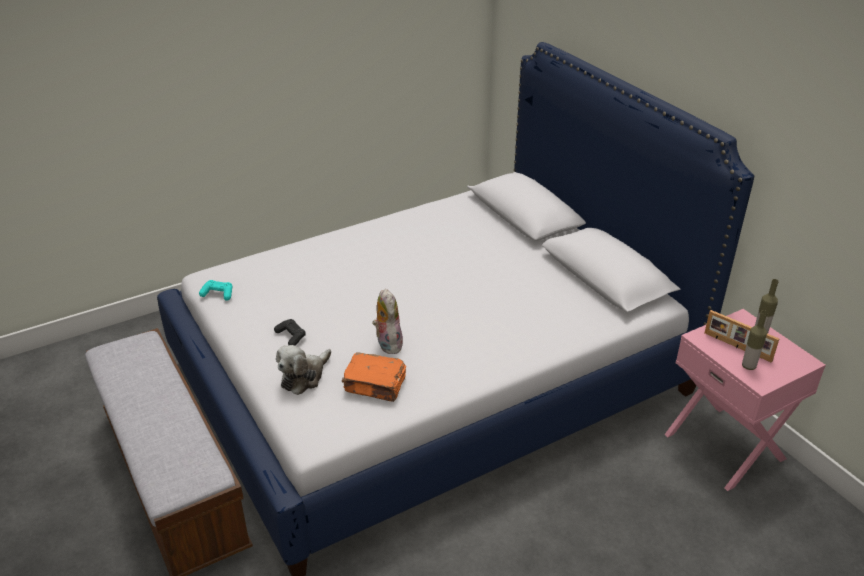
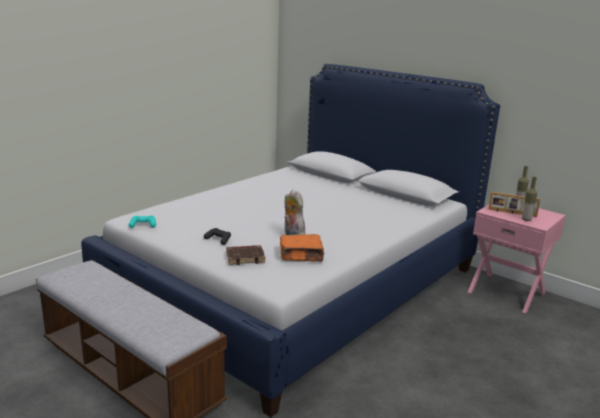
camera: 20 degrees left, 15 degrees down
plush toy [276,345,331,395] -> brown book [226,245,266,265]

